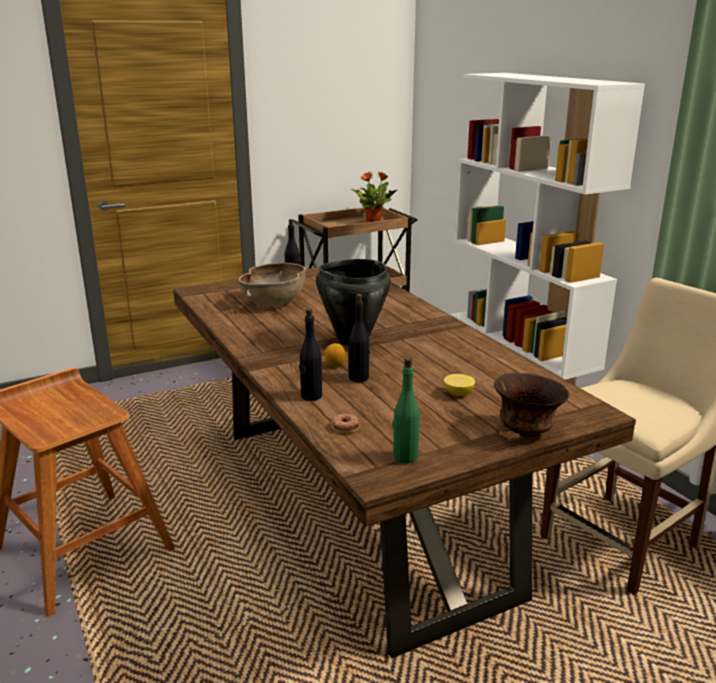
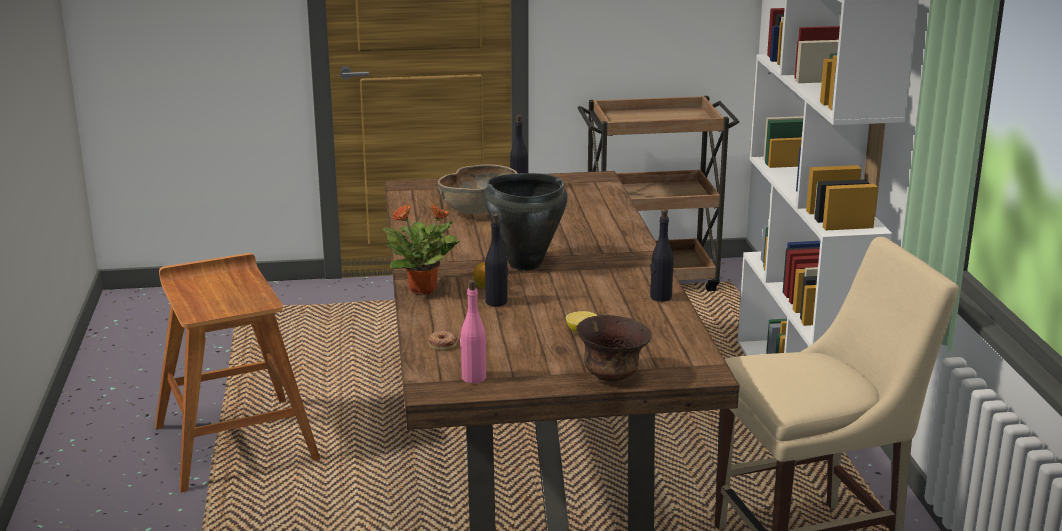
camera: 20 degrees right, 0 degrees up
black bottle [299,308,322,401] -> black bottle moved to [650,209,674,302]
potted plant [351,172,397,222] -> potted plant moved to [382,203,460,294]
green bottle [393,357,420,464] -> pink bottle [460,280,486,383]

